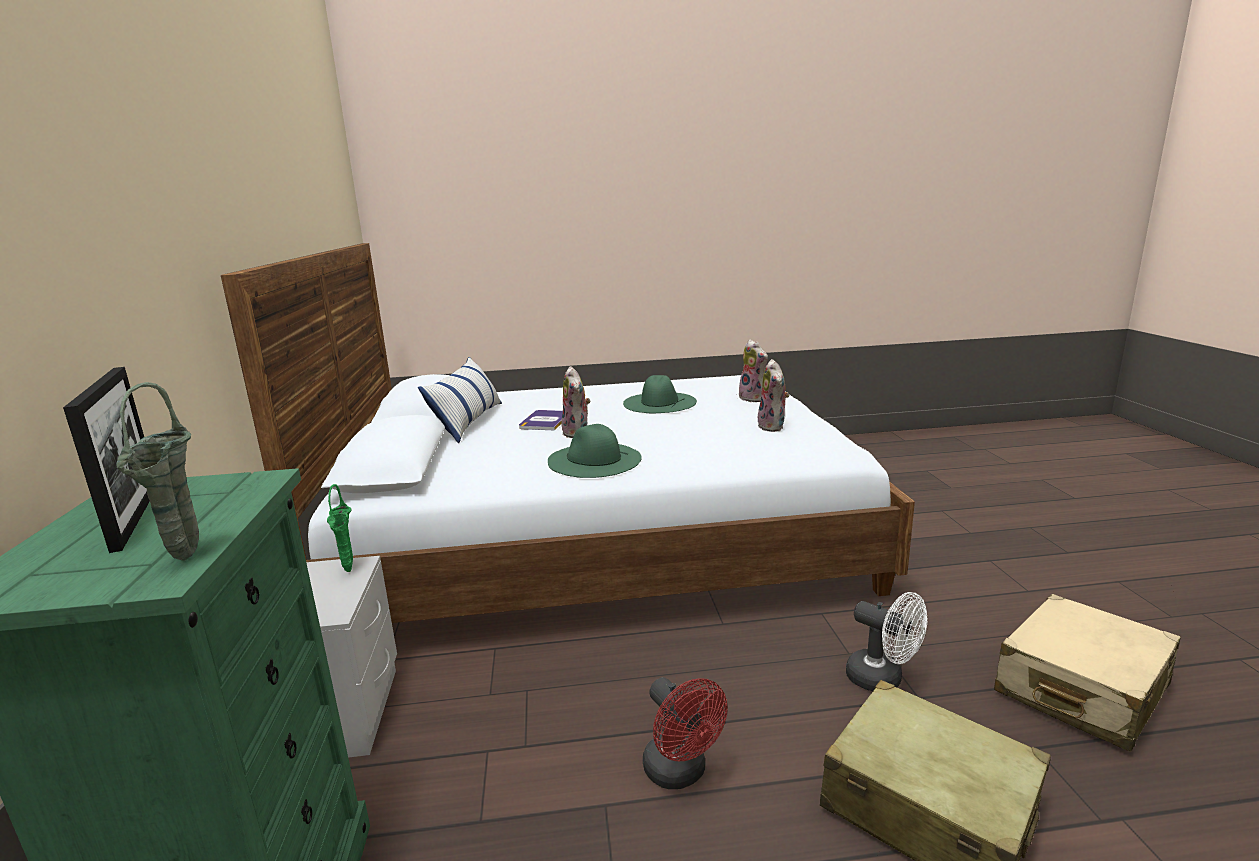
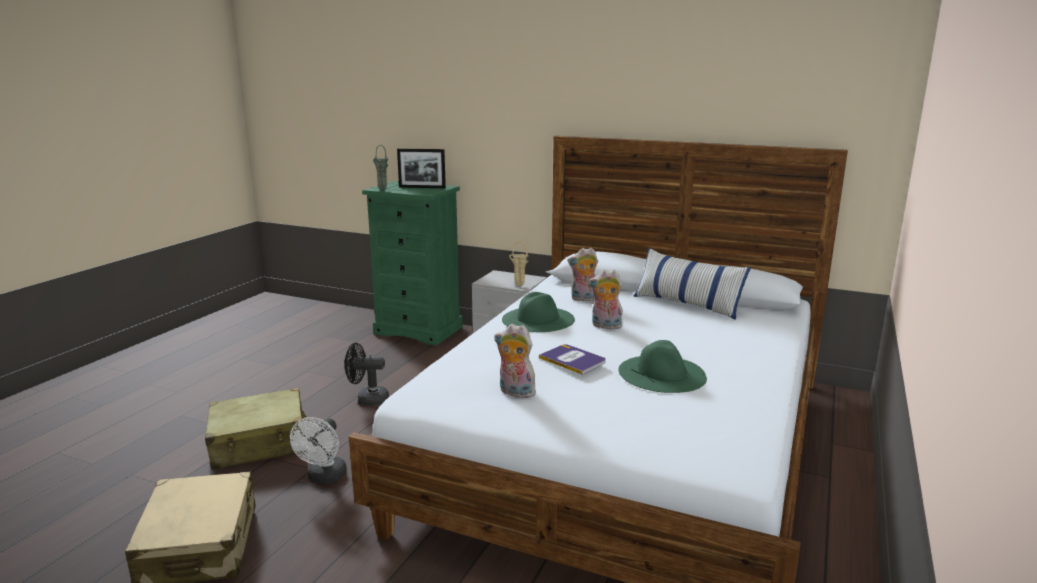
camera: 120 degrees right, 0 degrees up
green vase [327,484,353,572] -> beige vase [509,241,528,286]
book [519,410,563,431] -> book moved to [539,344,606,375]
red fan [643,677,728,789] -> black fan [345,343,389,406]
plush toy [739,339,768,402] -> plush toy moved to [568,248,598,301]
white fan [846,592,928,691] -> white fan turned 60 degrees counterclockwise [290,417,347,484]

